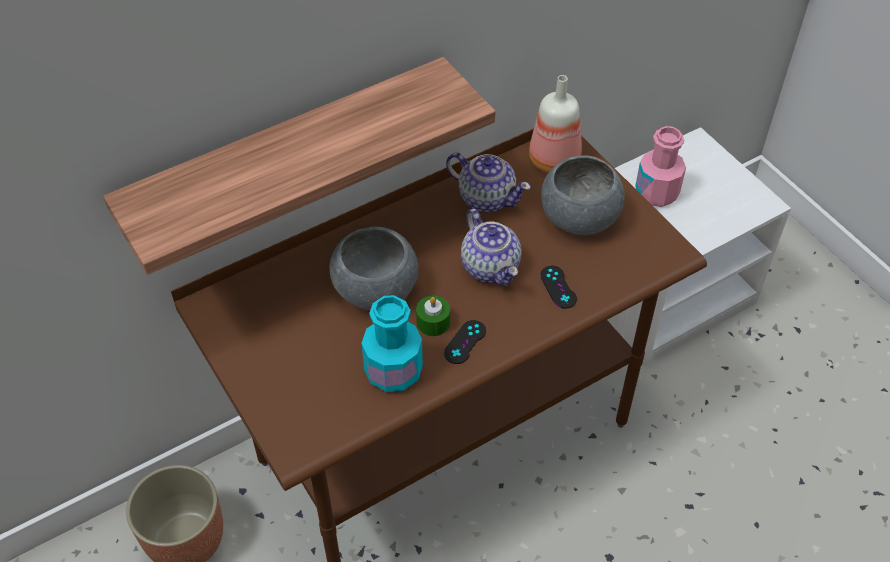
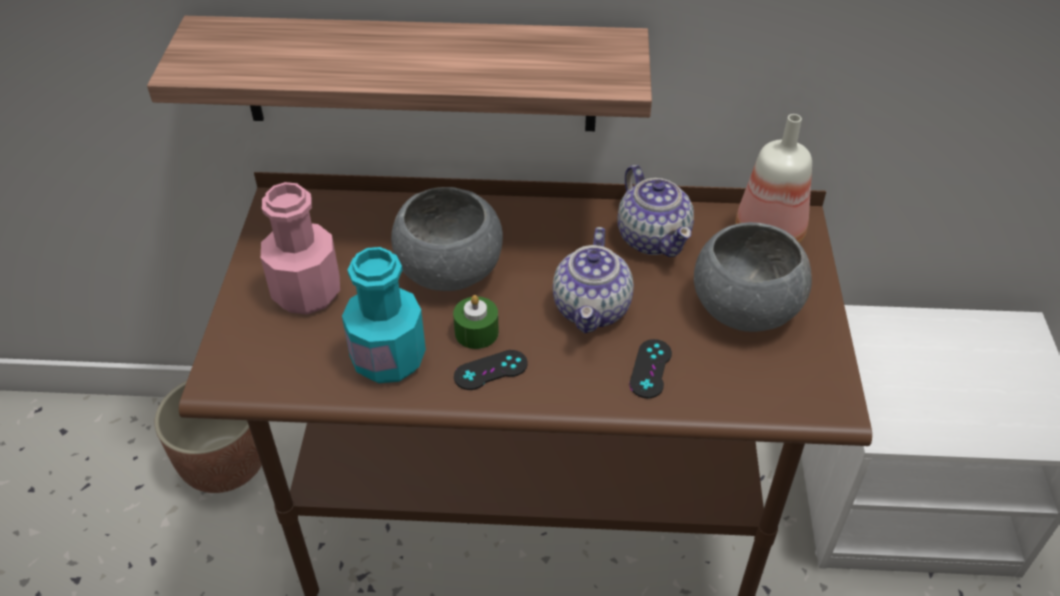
camera: 35 degrees right, 5 degrees down
pink bottle [635,126,686,207] -> pink bottle moved to [261,182,340,315]

